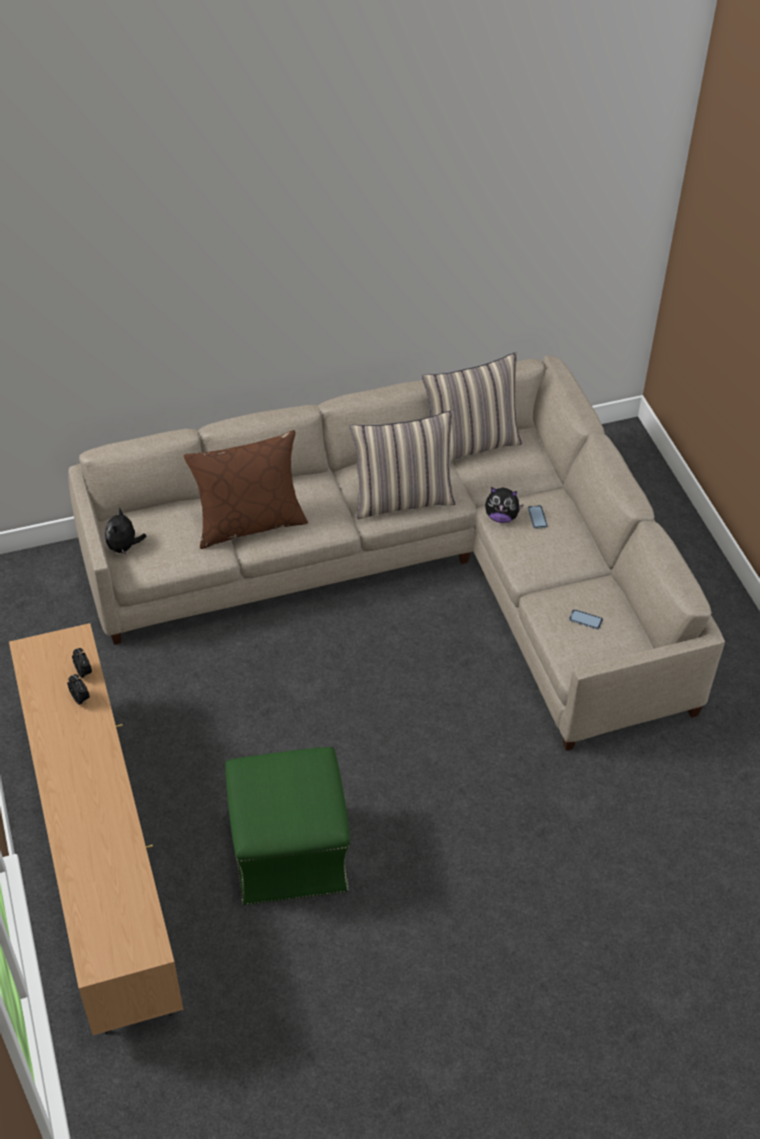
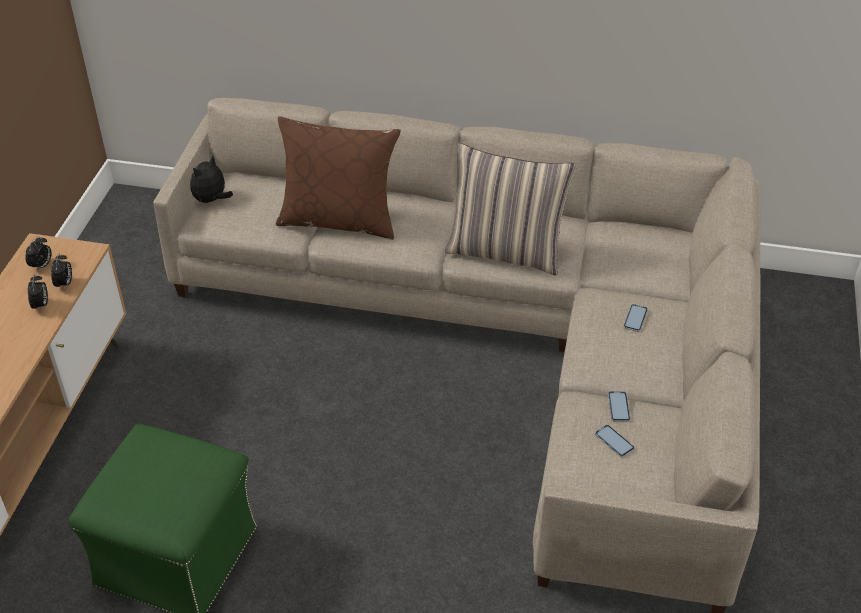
camera: 30 degrees right, 5 degrees down
pillow [422,353,522,461] -> none
plush toy [485,487,524,523] -> none
none -> alarm clock [25,236,52,271]
none -> phone [608,391,631,422]

